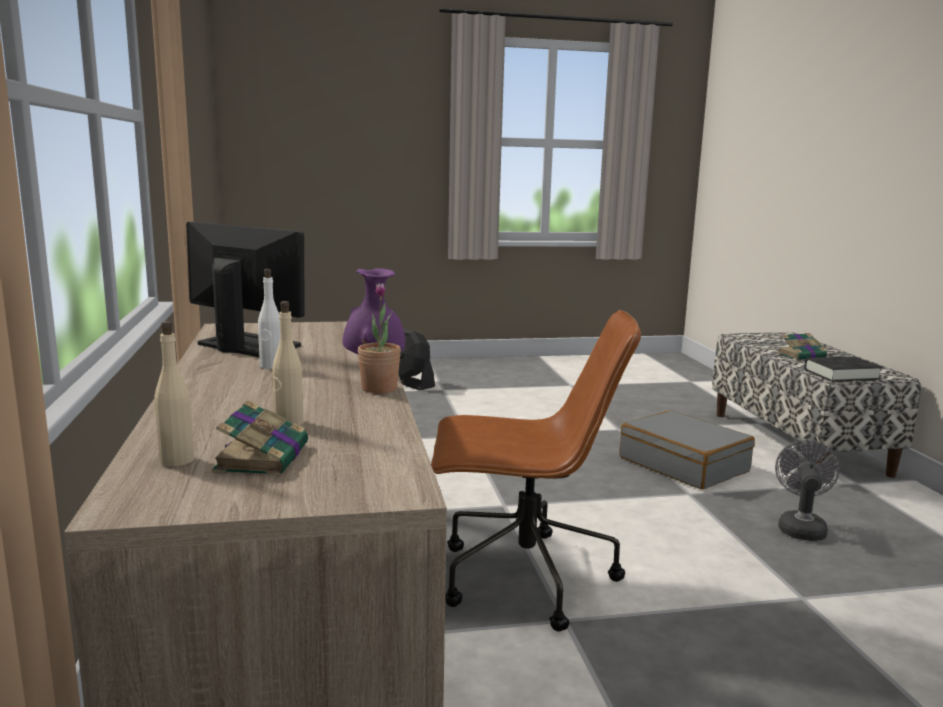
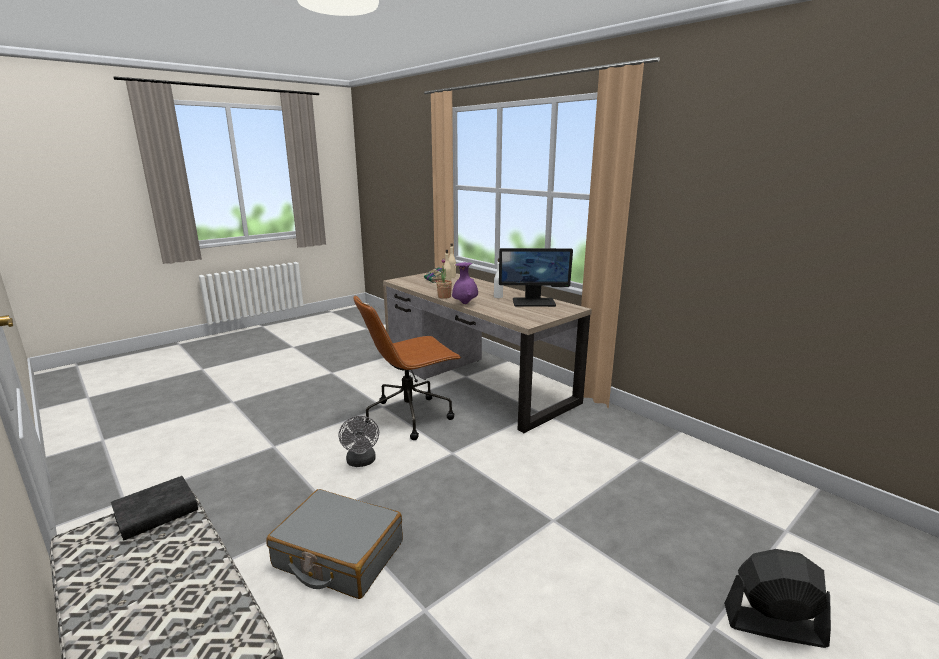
camera: 150 degrees right, 5 degrees up
grey fan [775,440,840,541] -> grey fan moved to [339,416,379,467]
book [777,333,828,360] -> none

